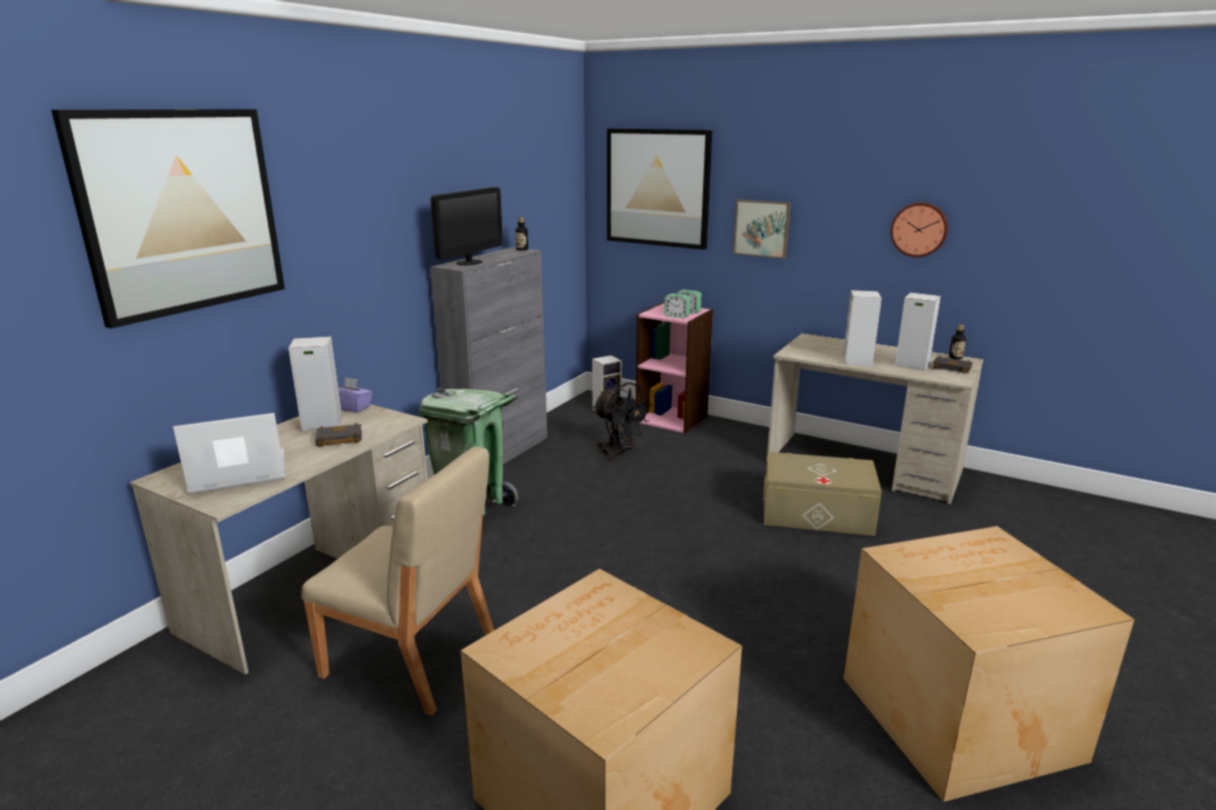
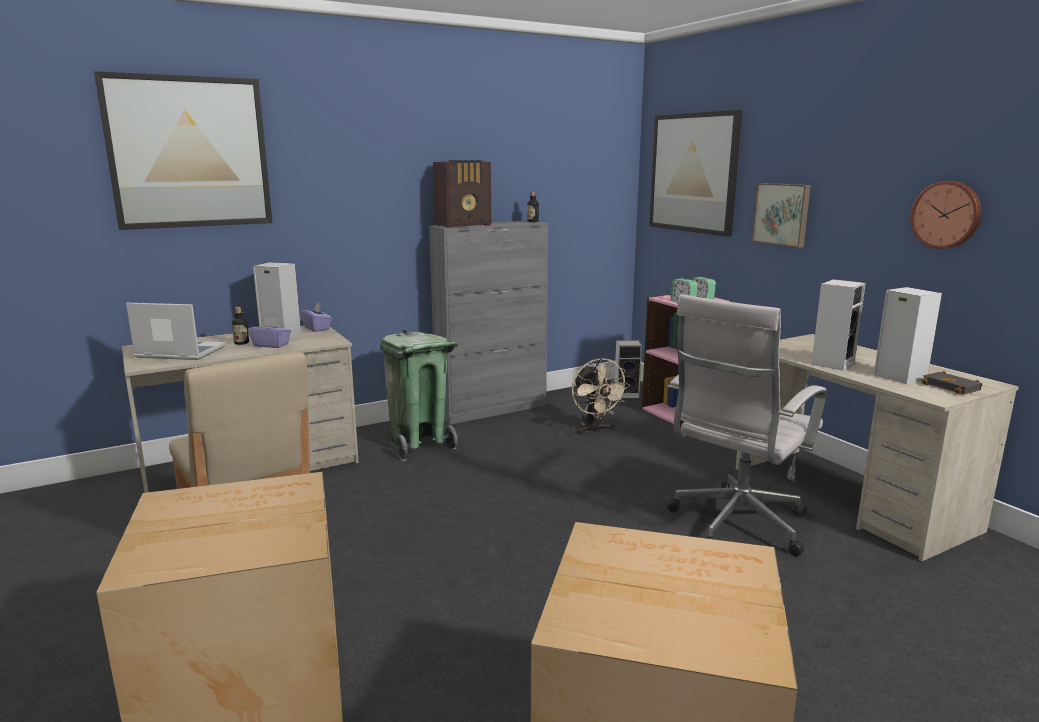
camera: 30 degrees right, 5 degrees down
black book [315,423,362,447] -> purple tissue box [248,317,291,348]
monitor [431,187,503,265] -> radio [433,160,491,228]
black fan [593,383,652,461] -> beige fan [572,358,631,435]
beige storage box [764,452,882,536] -> white office chair [667,294,827,556]
bottle [949,325,966,359] -> bottle moved to [232,307,249,345]

